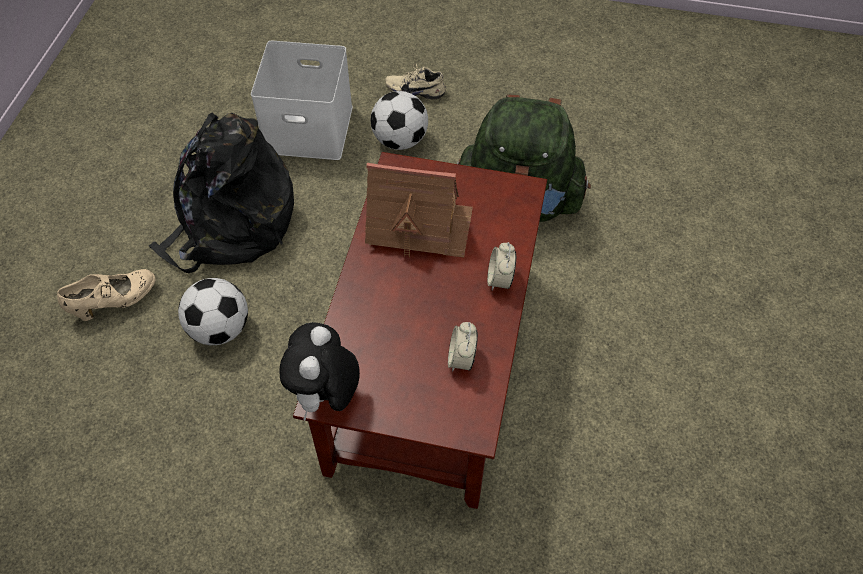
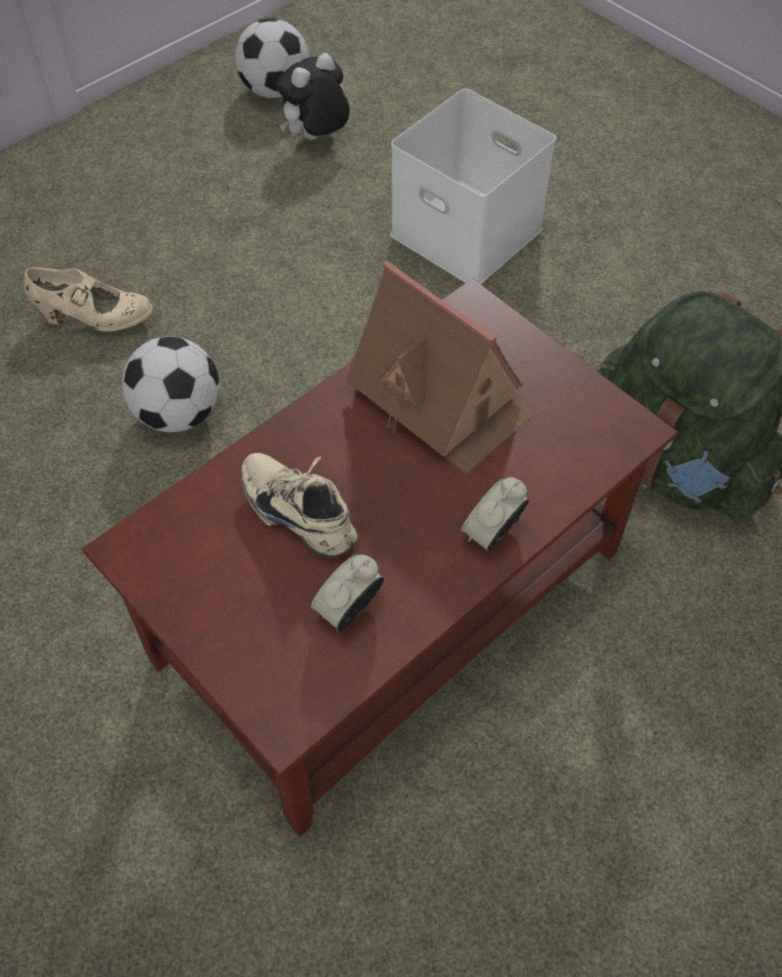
camera: 35 degrees right, 0 degrees up
black backpack [149,112,294,273] -> none
plush toy [279,322,360,421] -> plush toy moved to [276,53,350,140]
football [370,91,428,150] -> football moved to [235,18,309,99]
beige shoe [385,63,446,99] -> beige shoe moved to [241,453,358,558]

